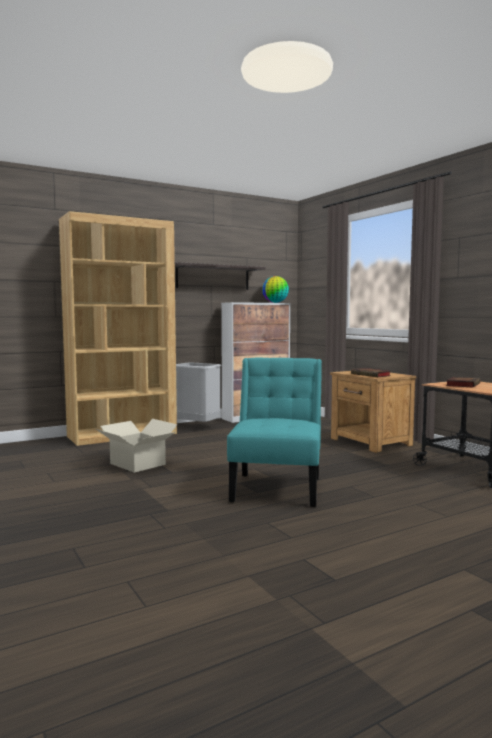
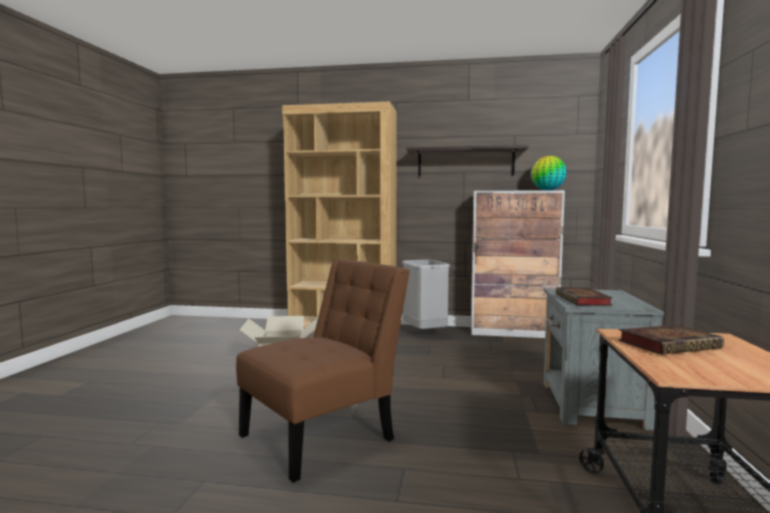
camera: 40 degrees right, 0 degrees up
turquoise chair [227,358,322,507] -> brown chair [236,259,410,483]
brown nightstand [330,371,417,453] -> grey nightstand [544,288,664,431]

